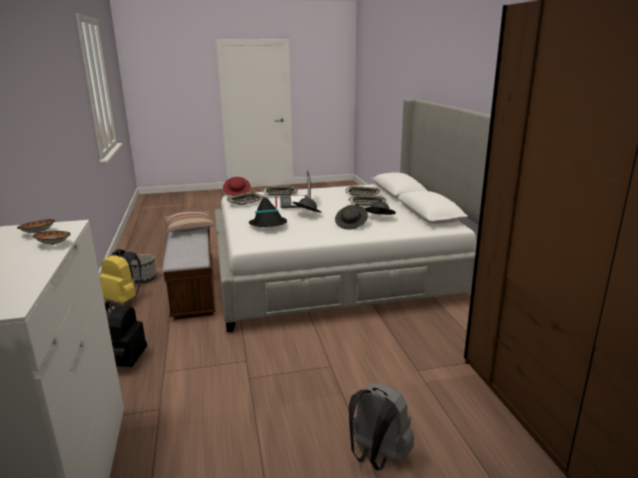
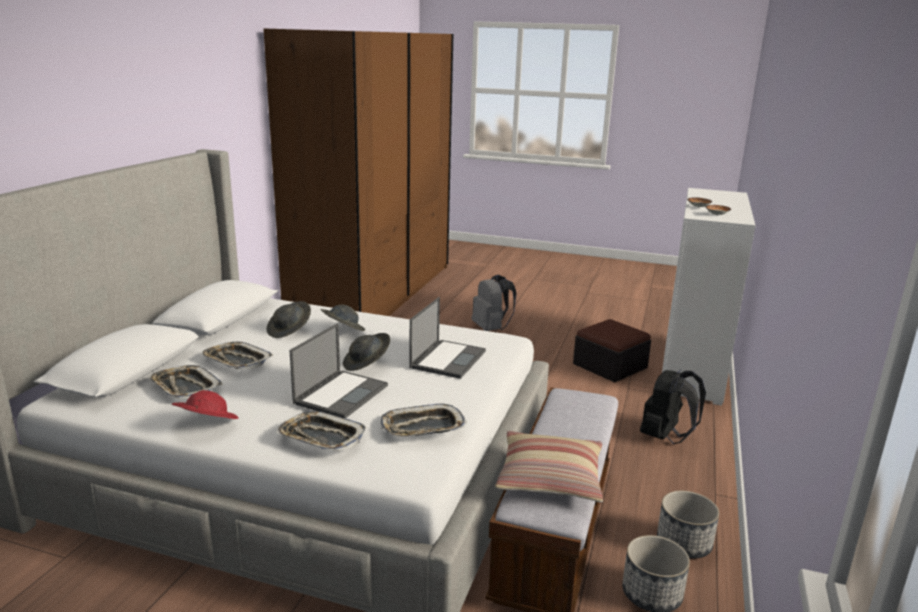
camera: 150 degrees left, 0 degrees up
yellow backpack [99,249,141,304] -> planter [657,491,719,558]
red hat [223,177,251,196] -> red hat moved to [172,390,238,419]
black hat [249,197,287,227] -> laptop [410,297,486,379]
none -> ottoman [573,319,651,382]

